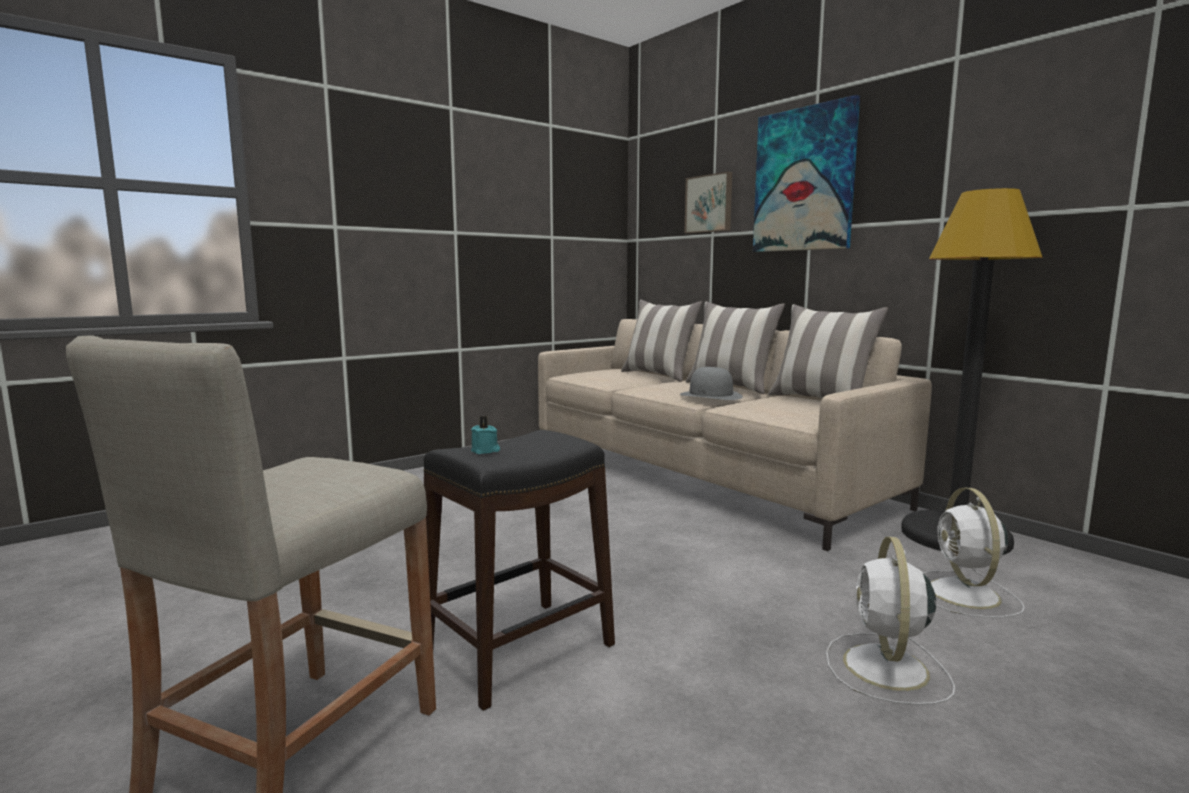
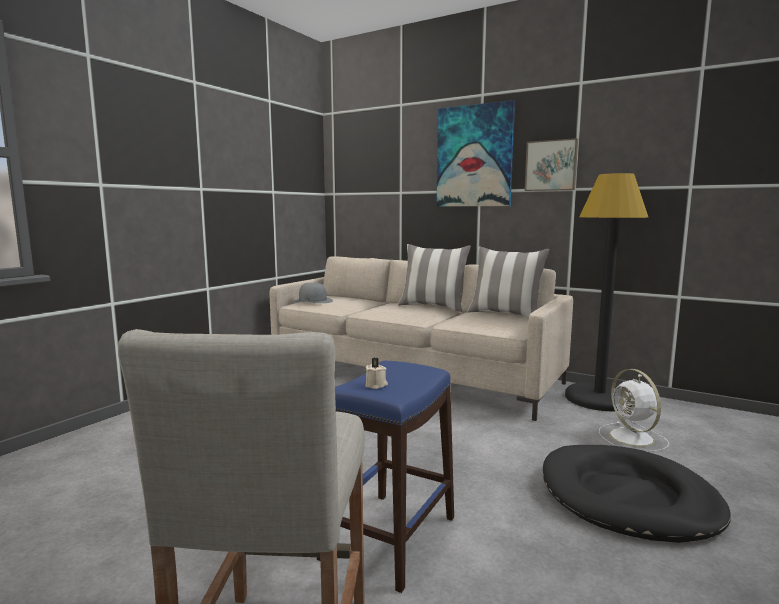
camera: 20 degrees left, 0 degrees up
black stool [424,430,615,711] -> blue stool [317,361,454,593]
turquoise candle [471,416,500,454] -> beige candle [366,358,388,389]
pillow [621,300,702,382] -> none
grey hat [680,367,743,400] -> grey hat moved to [293,283,333,303]
picture [684,172,732,234] -> picture moved to [524,138,578,191]
white fan [826,537,955,705] -> black dog bed [543,445,731,543]

